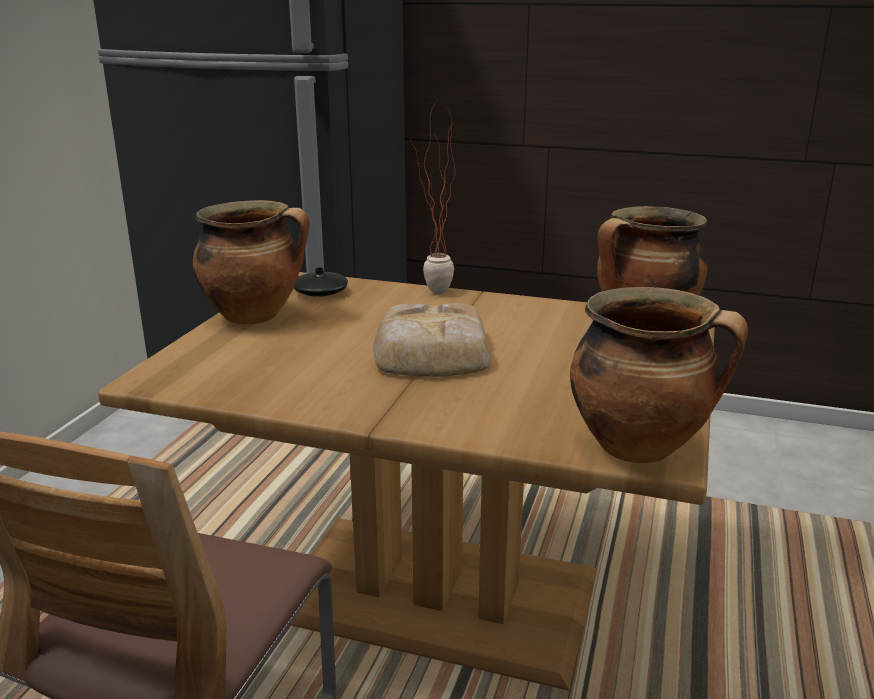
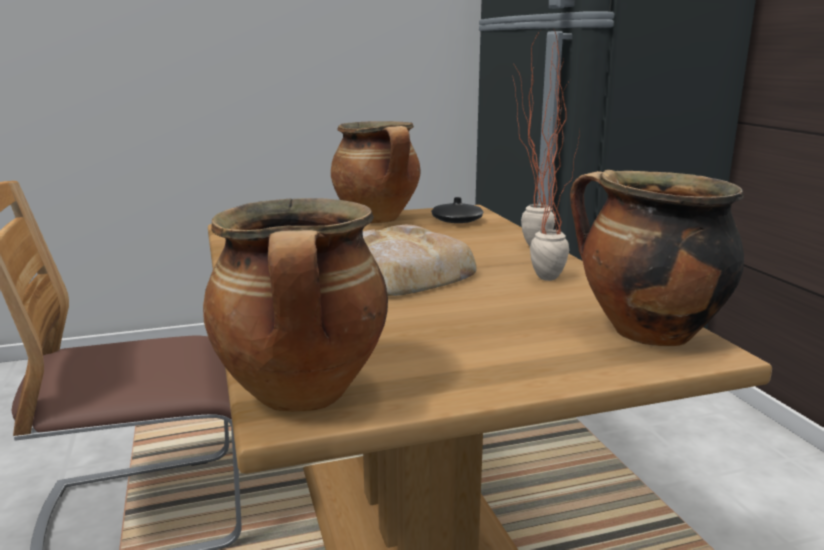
camera: 55 degrees right, 5 degrees down
none -> potted plant [528,28,580,281]

